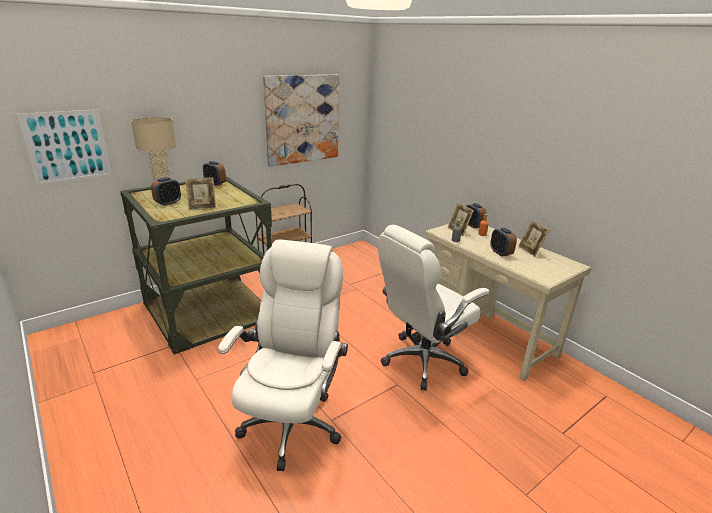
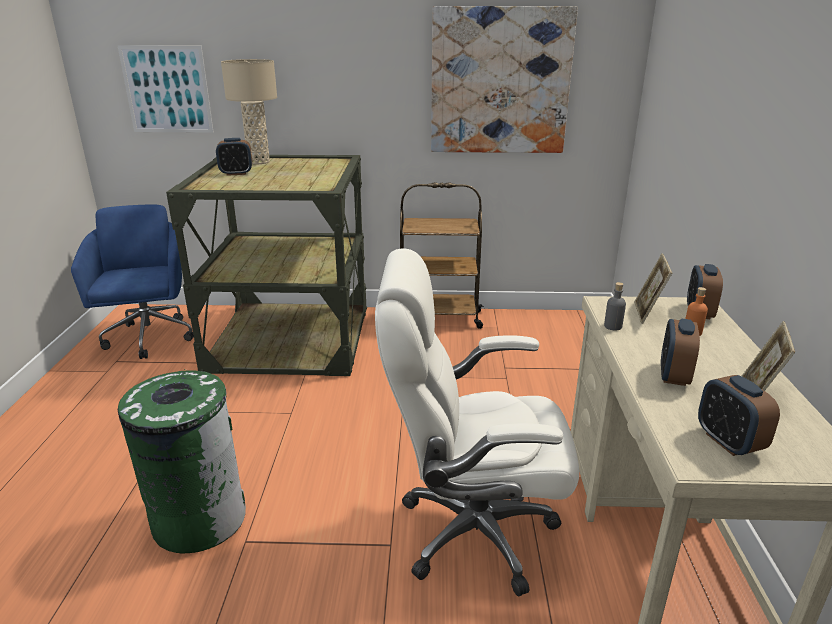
camera: 40 degrees right, 0 degrees up
picture frame [185,178,216,210] -> none
alarm clock [203,161,226,186] -> alarm clock moved to [698,375,780,456]
white office chair [218,240,348,471] -> green trash can [118,369,246,553]
none -> blue office chair [71,204,194,359]

